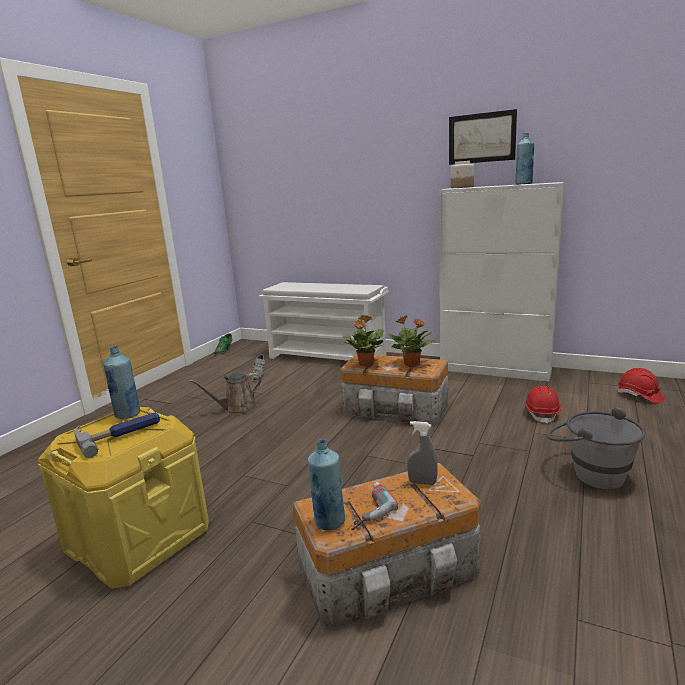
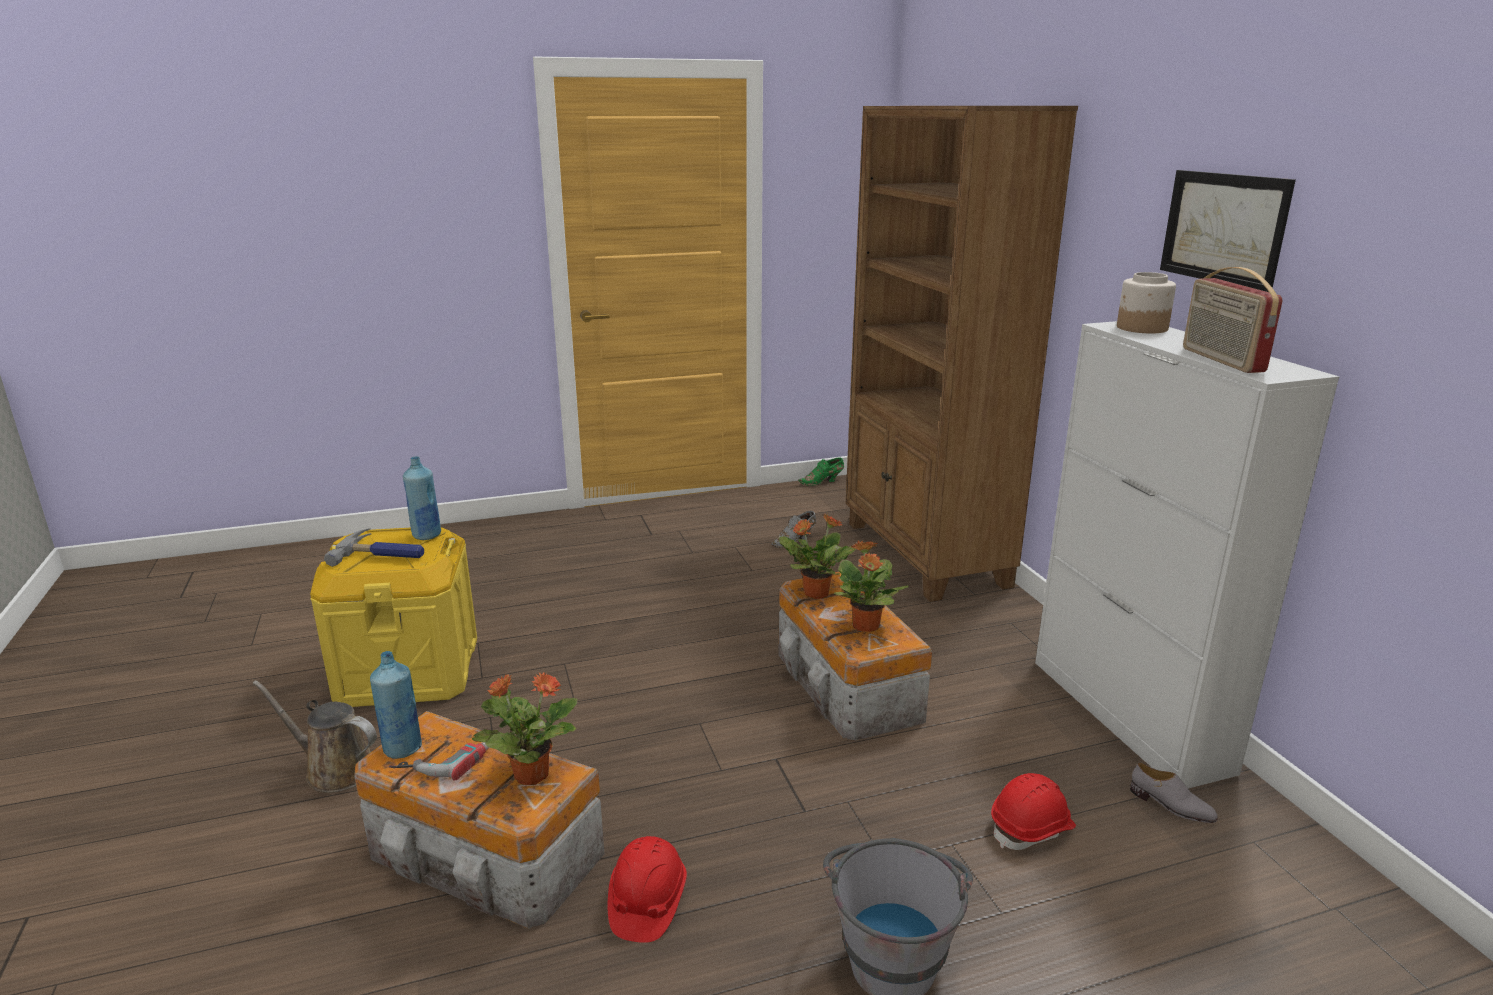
camera: 45 degrees right, 5 degrees up
brown watering can [189,373,261,414] -> brown watering can moved to [253,680,377,793]
white shoe rack [259,282,389,361] -> brown bookcase [846,106,1078,602]
grey spray bottle [407,421,438,485] -> potted plant [472,673,577,785]
blue bottle [516,133,534,185] -> radio [1183,267,1282,373]
red hard hat [618,368,665,404] -> red hard hat moved to [608,836,687,943]
none -> grey shoe [1130,763,1218,823]

